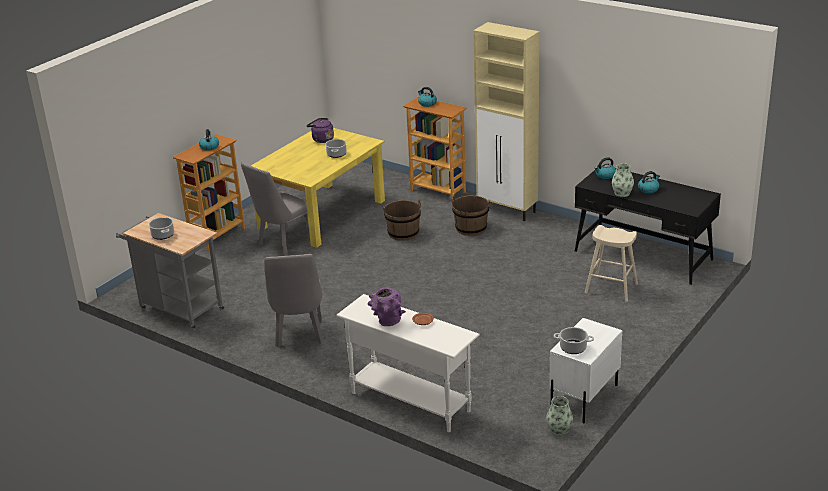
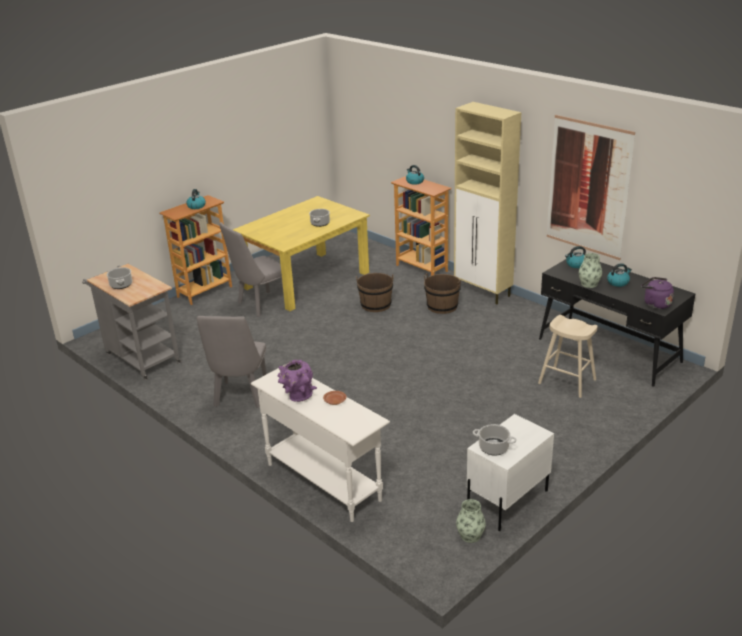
camera: 10 degrees right, 0 degrees up
purple kettle [307,118,334,143] -> purple kettle moved to [641,277,674,309]
none -> picture [547,115,635,260]

